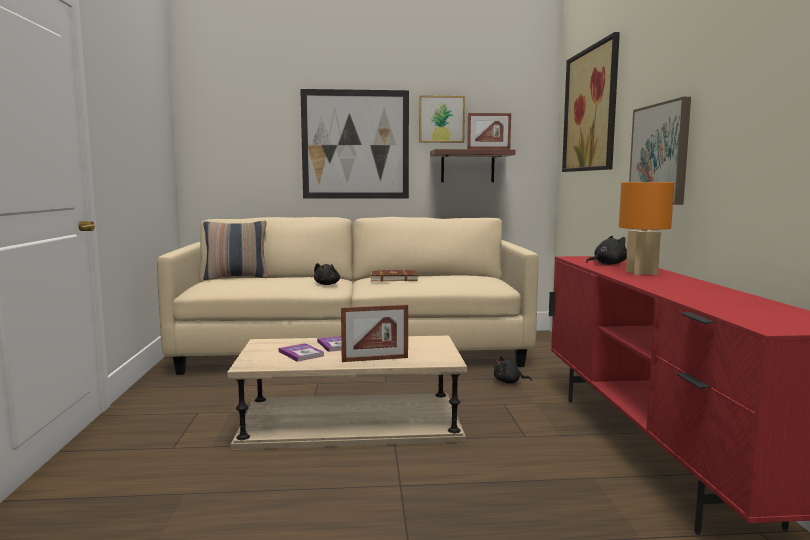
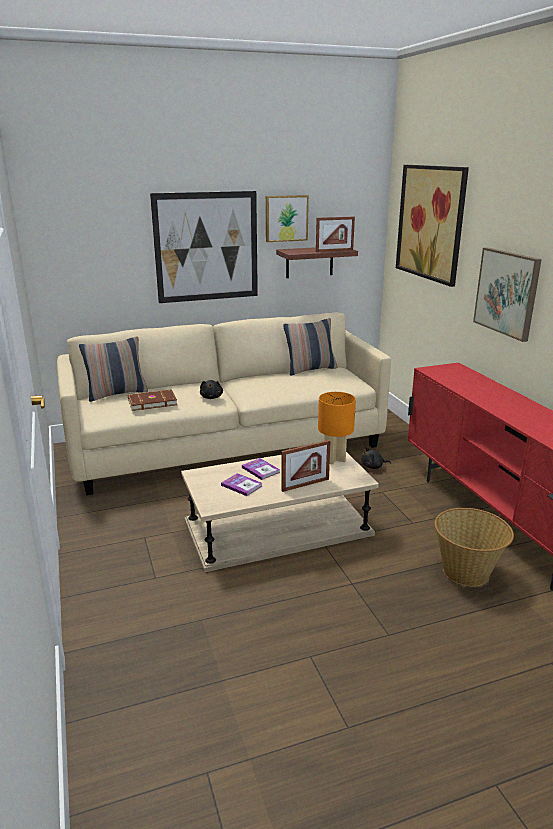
camera: 15 degrees left, 15 degrees up
brown book [370,270,418,282] -> brown book moved to [128,389,177,411]
black plush toy [586,236,627,265] -> none
orange table lamp [619,182,674,275] -> orange table lamp moved to [318,392,356,464]
none -> pillow [283,318,338,375]
none -> basket [435,508,514,586]

